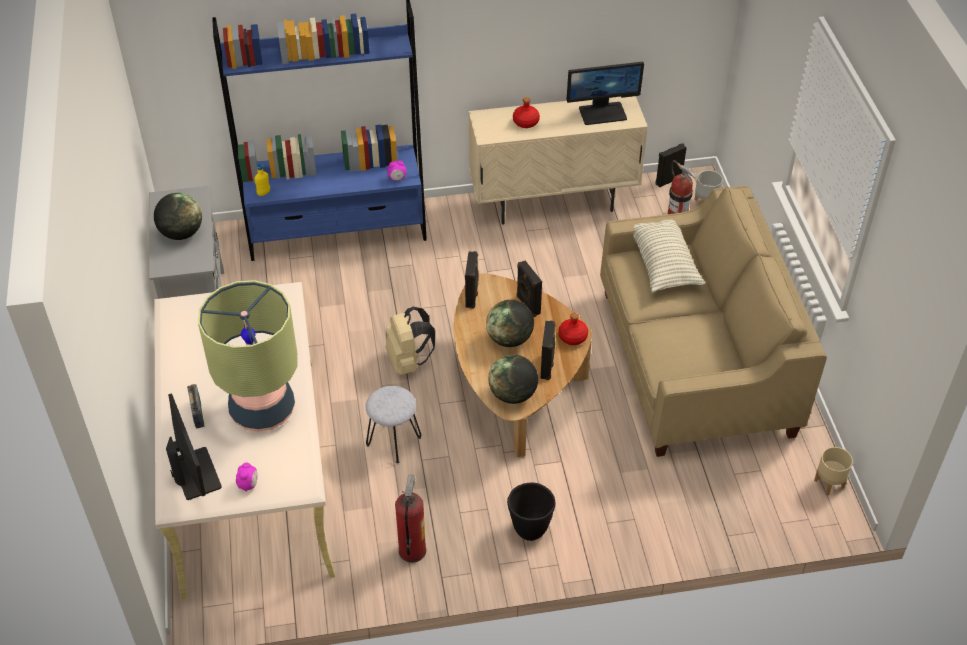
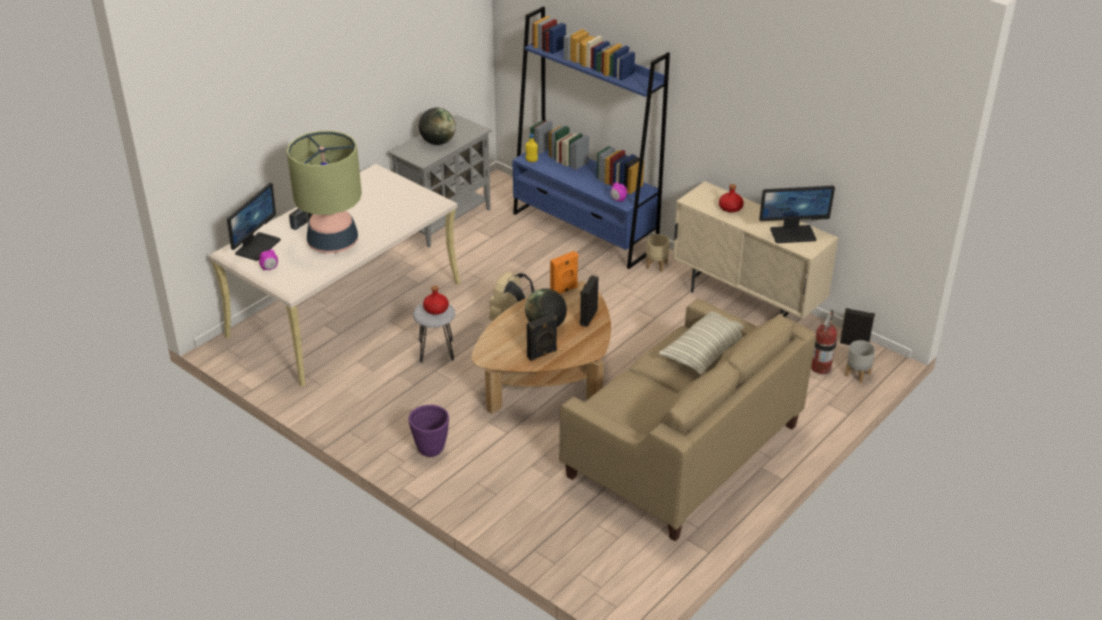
camera: 50 degrees right, 10 degrees down
fire extinguisher [395,475,426,563] -> none
black speaker [465,251,479,309] -> orange speaker [550,251,578,294]
globe [488,354,538,404] -> none
black planter [507,482,555,541] -> purple planter [409,405,449,457]
red bottle [558,313,588,345] -> red bottle moved to [423,286,449,315]
monitor [567,62,644,125] -> monitor turned 45 degrees counterclockwise [759,186,835,243]
beige planter [814,447,853,496] -> beige planter moved to [646,234,670,272]

